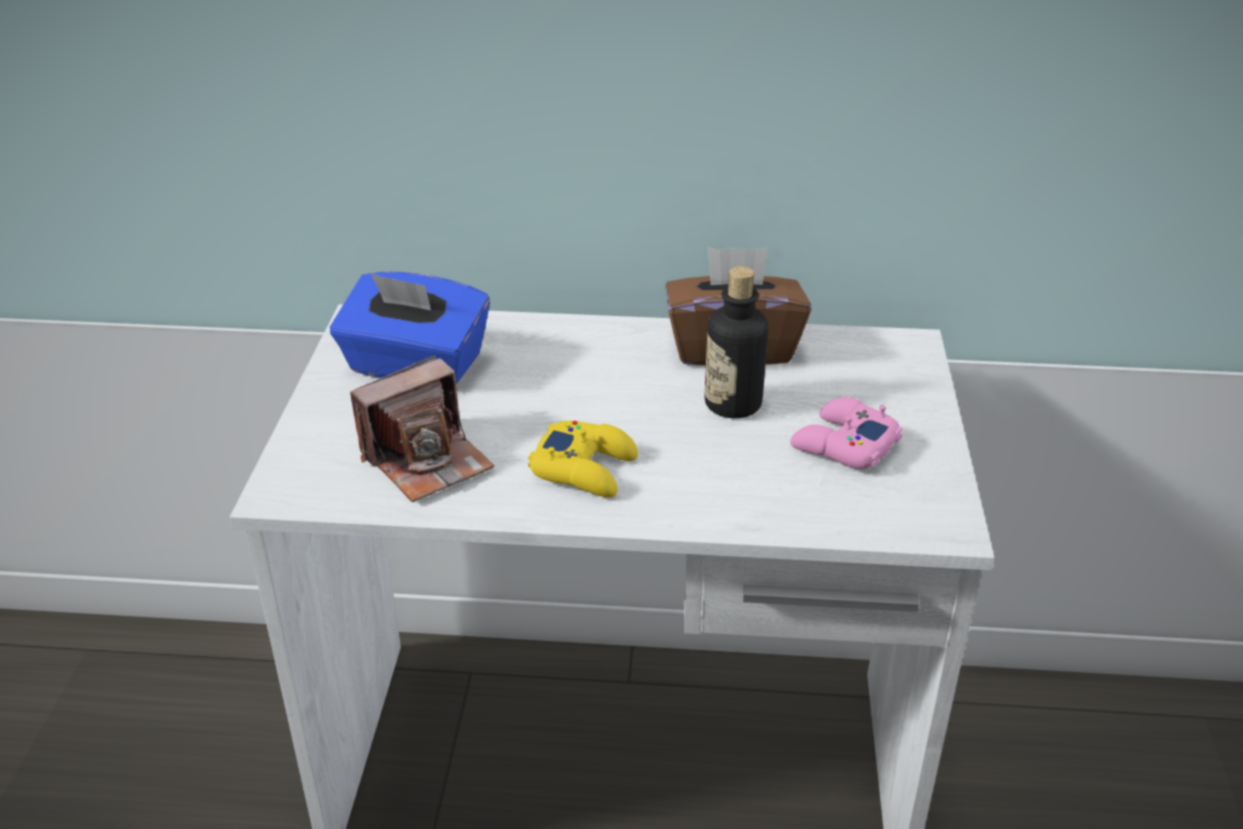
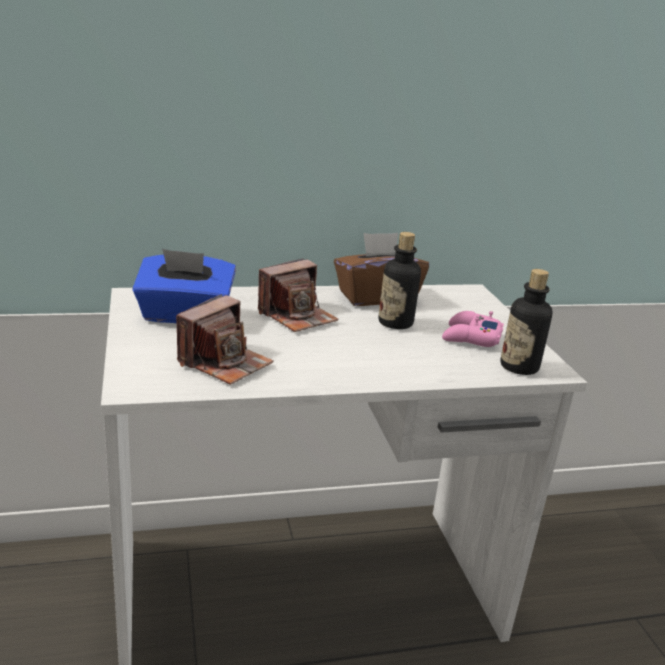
camera: 20 degrees left, 10 degrees down
yellow game controller [528,421,638,497] -> none
none -> camera [258,258,339,332]
none -> bottle [500,269,552,375]

